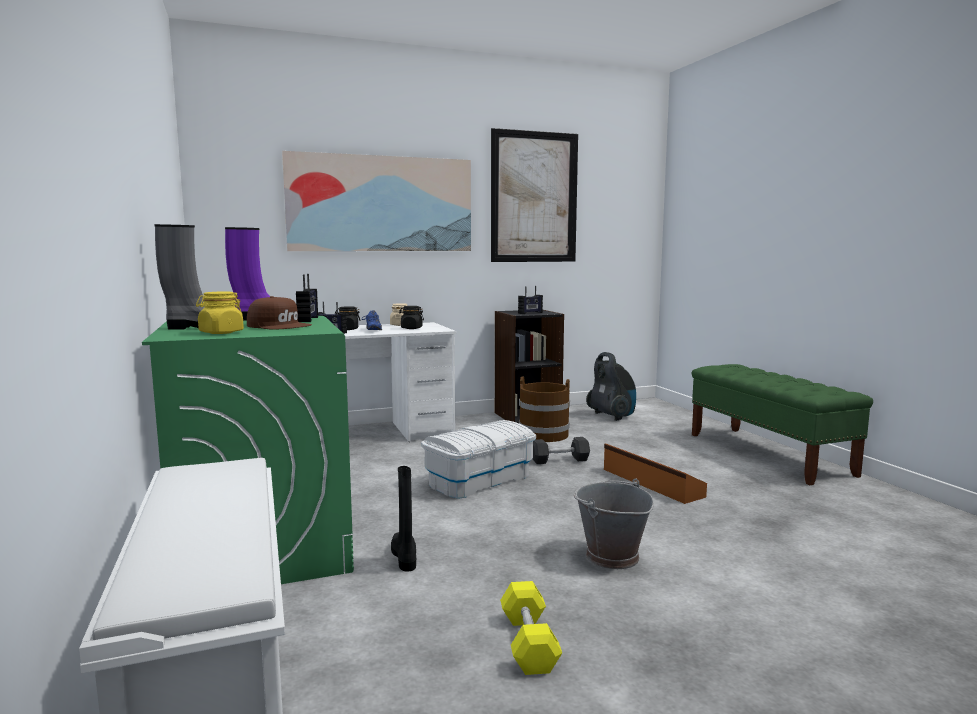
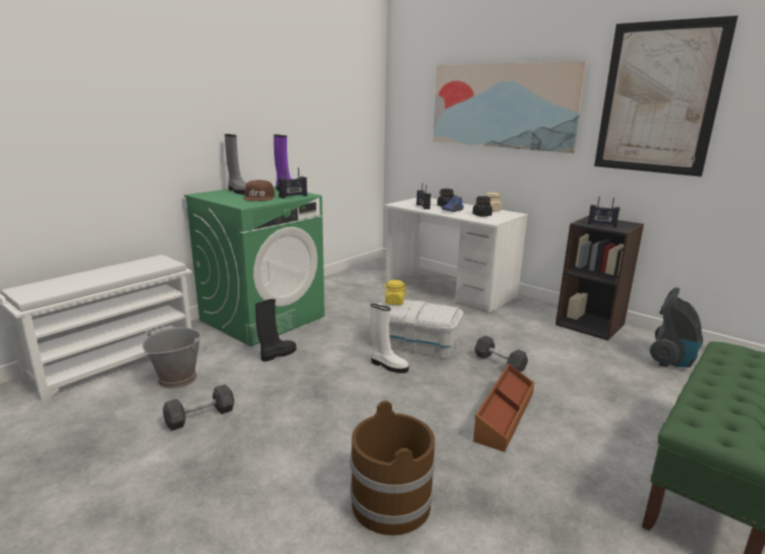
camera: 60 degrees right, 10 degrees up
yellow jar [196,292,244,334] -> yellow jar moved to [383,280,407,305]
yellow dumbbell [500,581,562,675] -> grey dumbbell [163,384,234,431]
brown bucket [519,376,570,442] -> brown bucket moved to [350,401,435,535]
grey bucket [574,478,654,569] -> grey bucket moved to [142,328,202,389]
none -> white boot [370,304,409,373]

